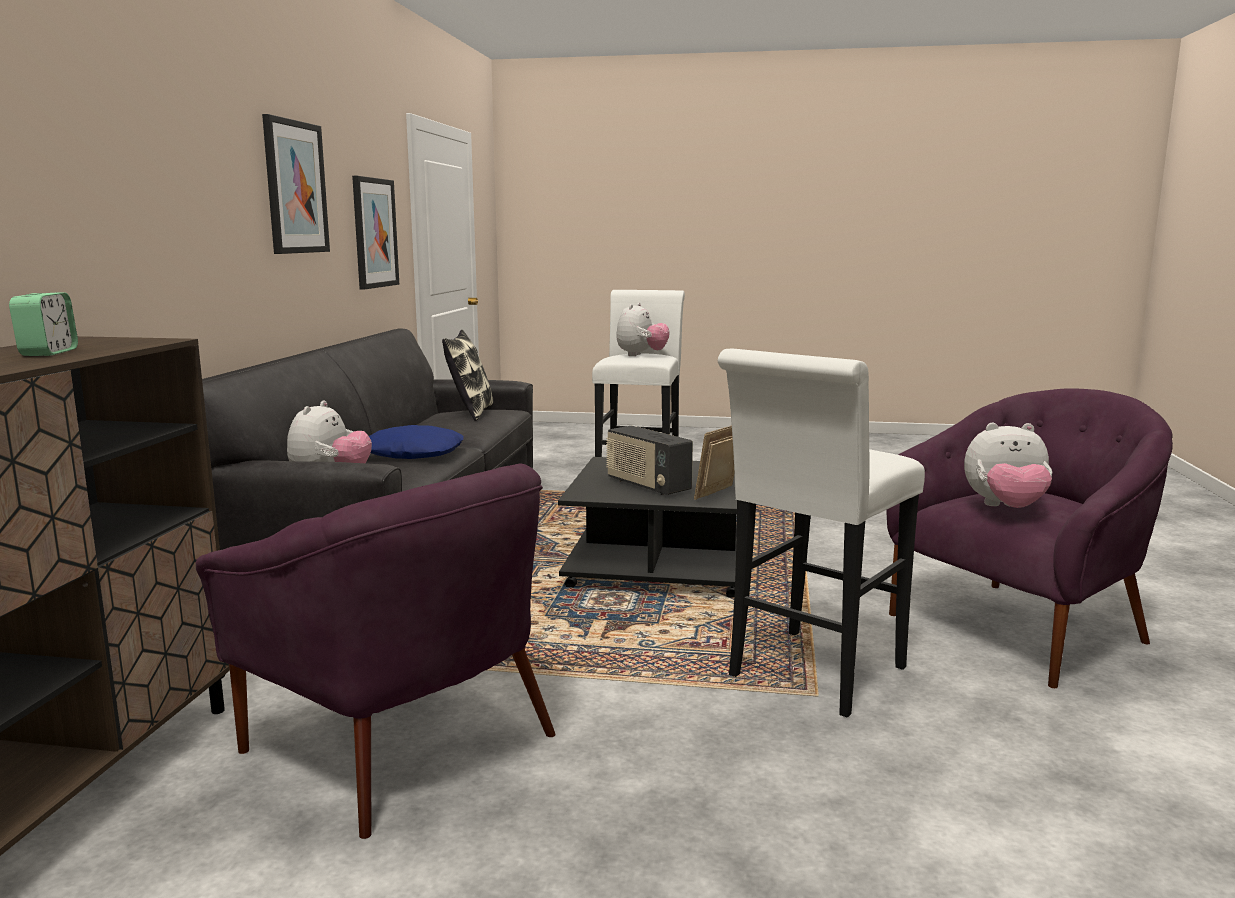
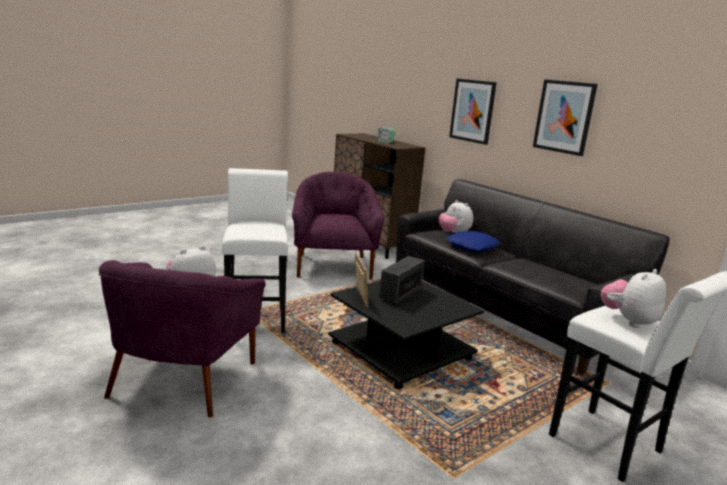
camera: 130 degrees right, 5 degrees up
purple armchair [196,463,556,839] -> purple armchair turned 90 degrees clockwise [292,172,385,280]
picture [352,176,399,290] -> picture moved to [449,78,497,145]
pillow [442,330,493,421] -> none
radio [606,425,693,495] -> radio turned 60 degrees counterclockwise [379,256,425,304]
plush toy [616,303,670,356] -> plush toy turned 75 degrees clockwise [601,269,666,328]

